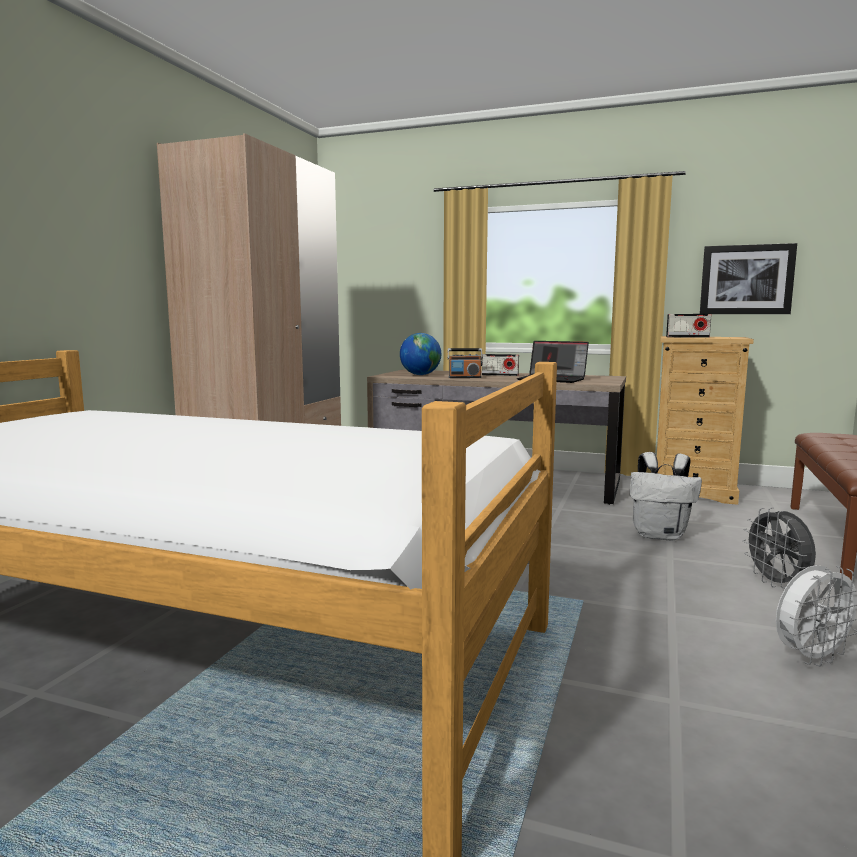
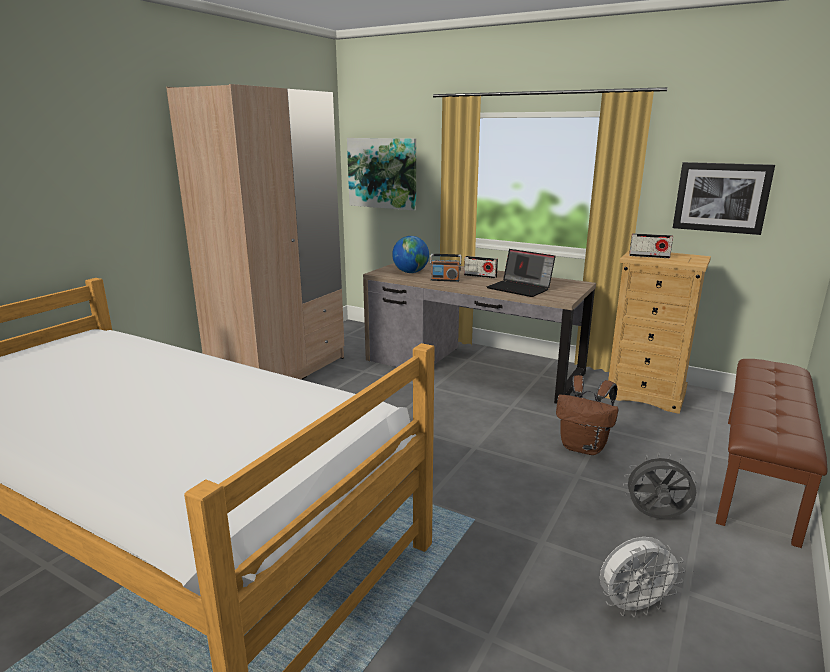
camera: 10 degrees right, 10 degrees up
white backpack [630,452,702,541] -> brown backpack [556,375,618,455]
grey fan [742,507,816,588] -> grey fan turned 105 degrees clockwise [623,453,698,519]
none -> picture [347,138,416,211]

